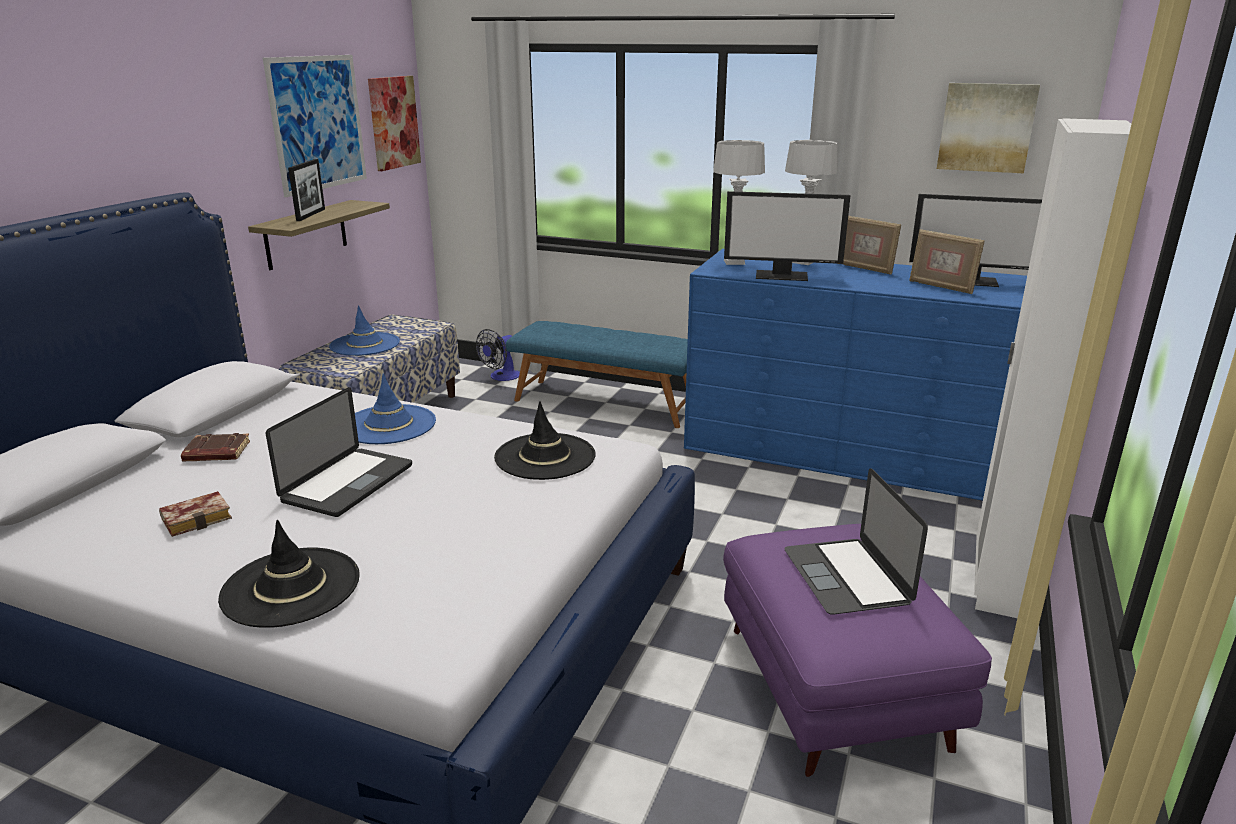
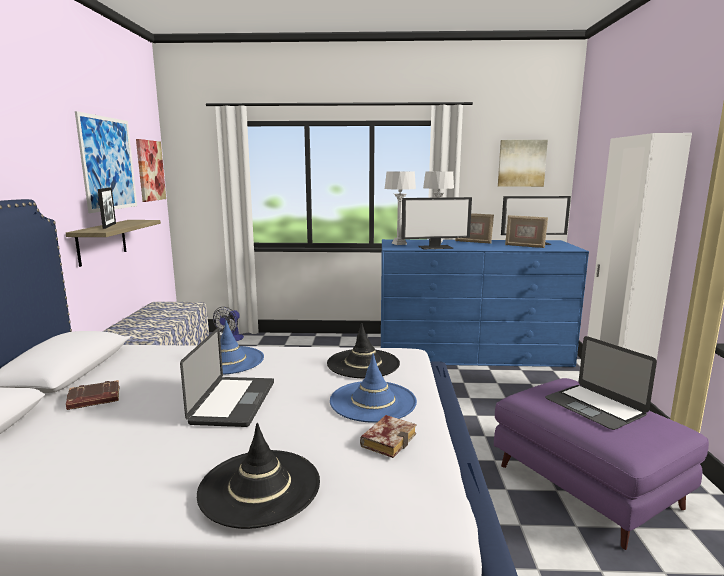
camera: 20 degrees left, 10 degrees down
book [159,491,232,537] -> book moved to [360,415,417,458]
blue hat [329,305,400,356] -> blue hat moved to [330,353,417,423]
blue bench [506,321,688,428] -> none

